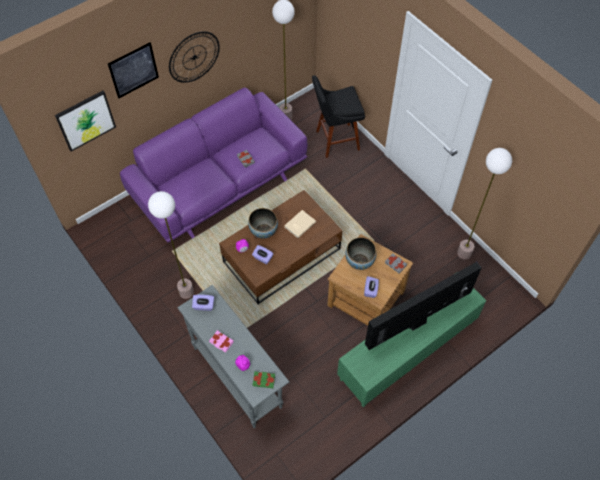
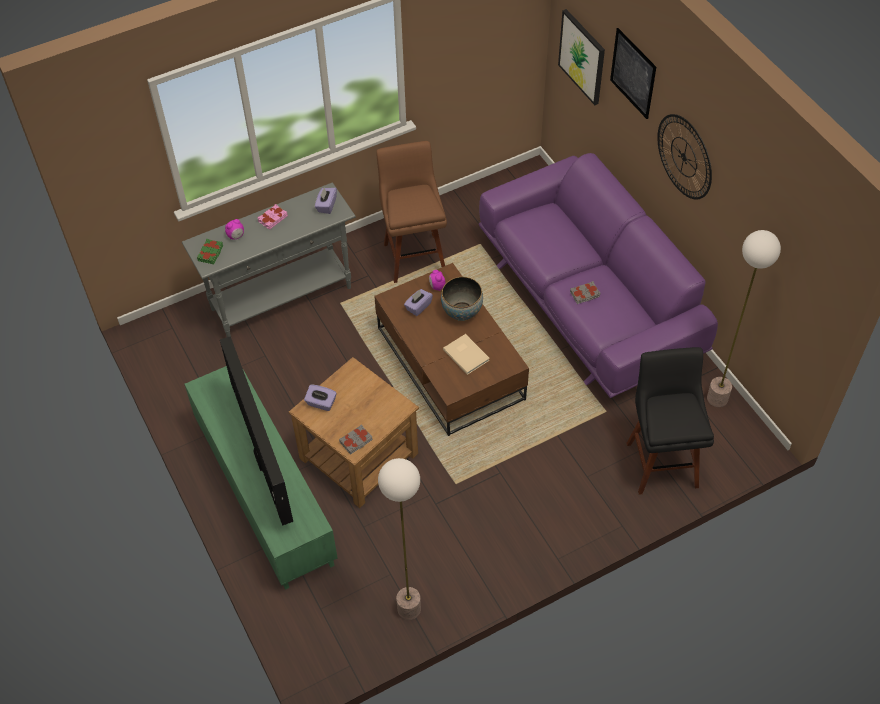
camera: 100 degrees right, 5 degrees down
floor lamp [148,191,194,299] -> brown stool [376,141,447,283]
bowl [345,237,376,270] -> none

